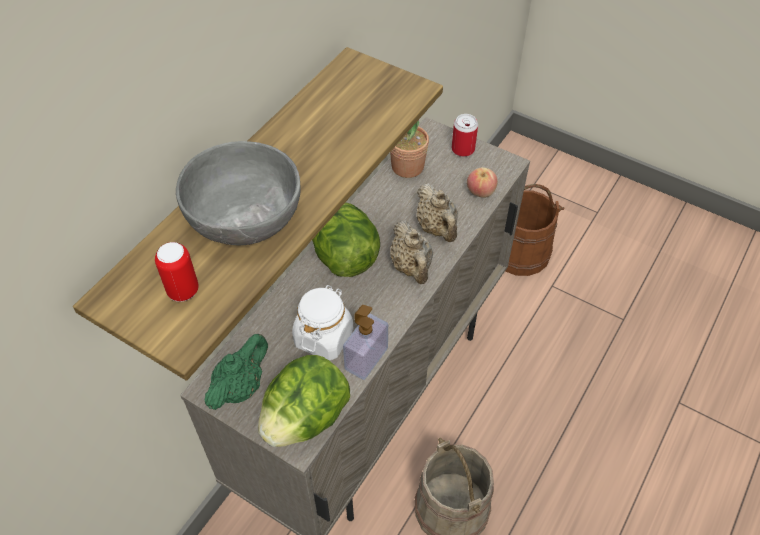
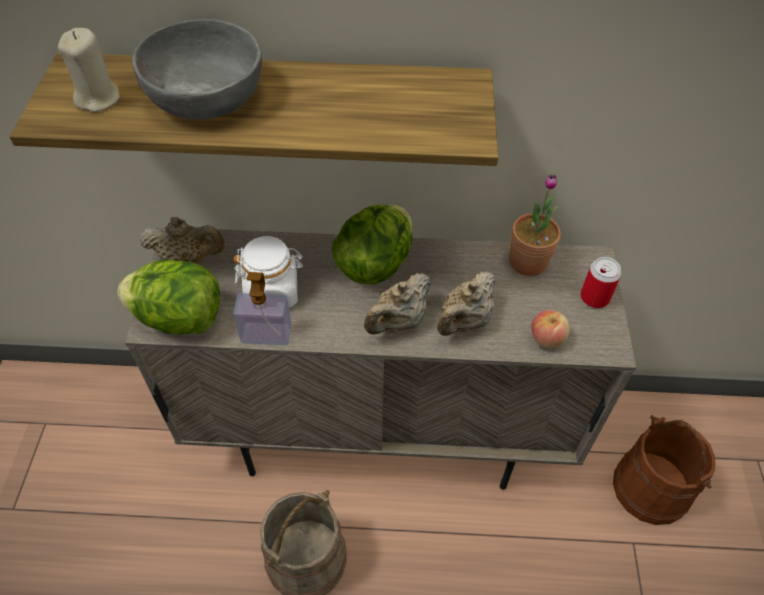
camera: 60 degrees right, 0 degrees up
can [155,242,199,302] -> beige candle [58,28,120,112]
green teapot [204,334,268,410] -> beige teapot [140,217,225,264]

